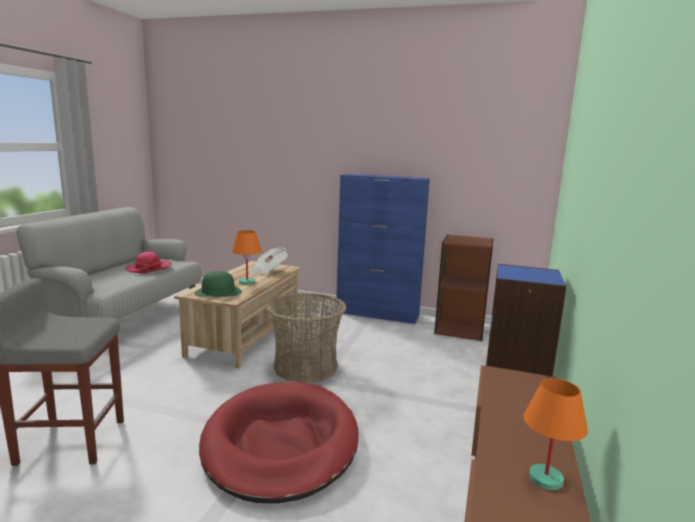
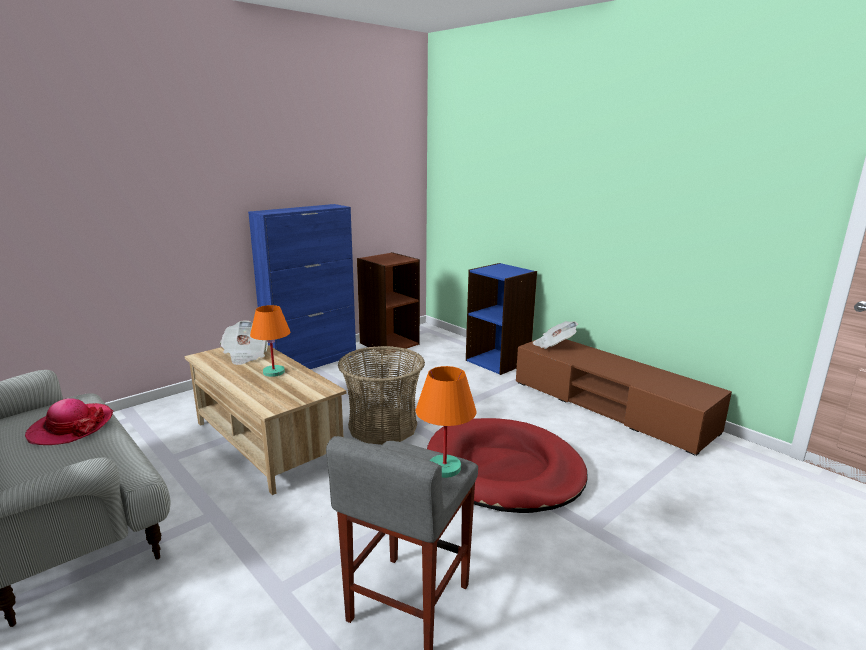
camera: 60 degrees left, 5 degrees up
green hat [194,271,242,297] -> none
orange table lamp [523,378,588,490] -> orange table lamp moved to [416,366,477,478]
none -> newspaper [532,321,578,349]

